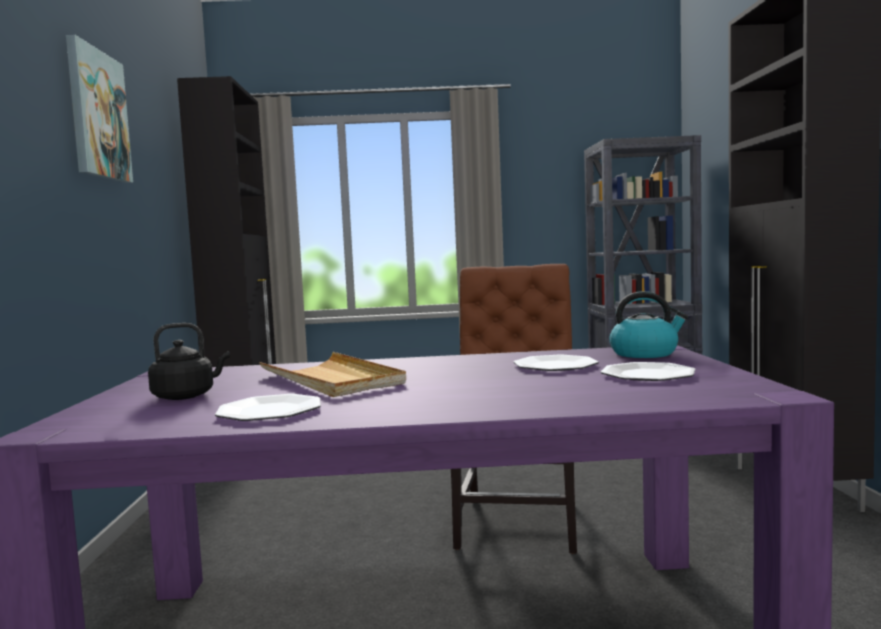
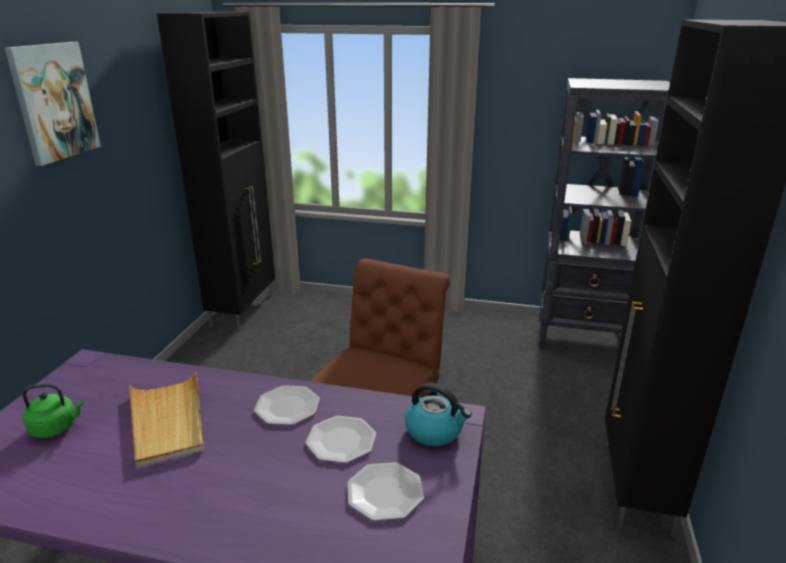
camera: 15 degrees right, 20 degrees up
black kettle [148,323,230,400] -> green kettle [22,383,84,438]
plate [215,394,321,421] -> plate moved to [254,385,320,425]

